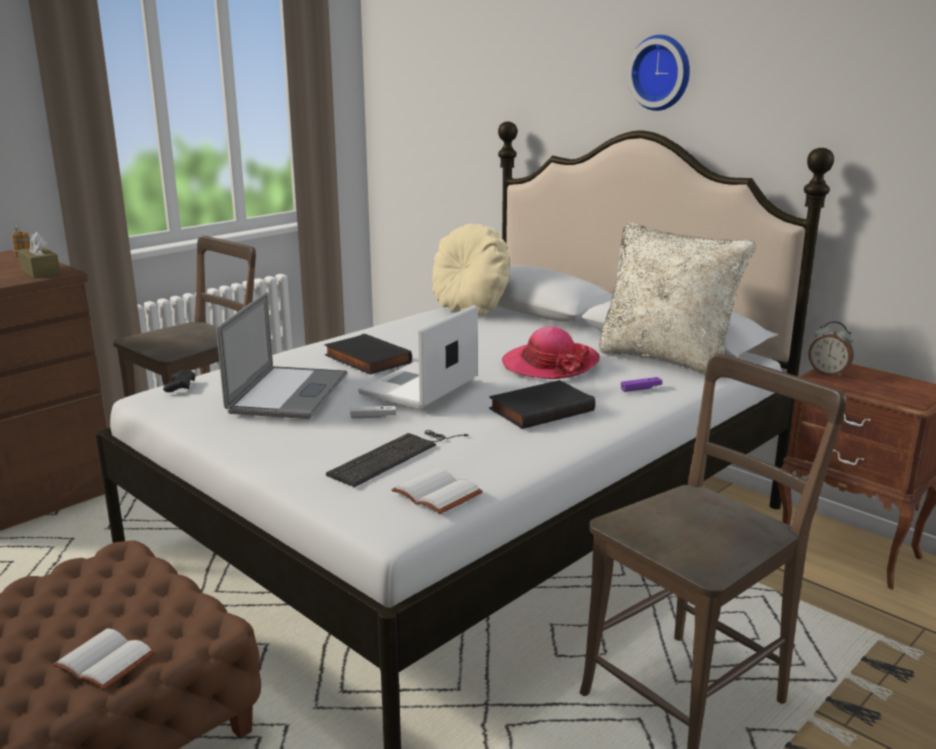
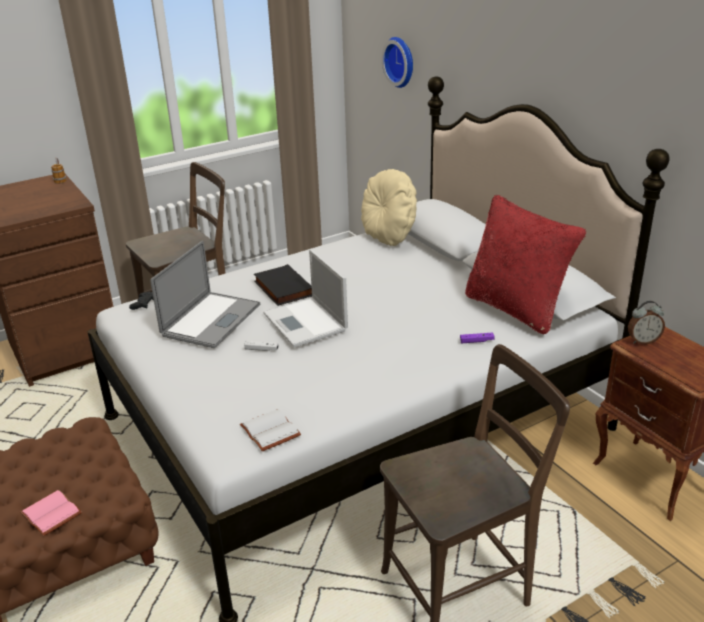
camera: 15 degrees right, 10 degrees up
brown tissue box [18,232,60,278] -> none
white book [53,628,156,690] -> pink book [20,490,82,536]
keyboard [326,430,468,487] -> none
laptop [358,305,478,409] -> laptop turned 75 degrees counterclockwise [263,249,348,347]
black book [489,380,595,429] -> none
hat [502,326,600,379] -> none
beige pillow [599,223,756,375] -> red pillow [465,195,586,334]
wall clock [627,35,690,111] -> wall clock moved to [382,37,413,88]
alarm clock [809,321,854,377] -> alarm clock turned 60 degrees counterclockwise [628,301,665,344]

